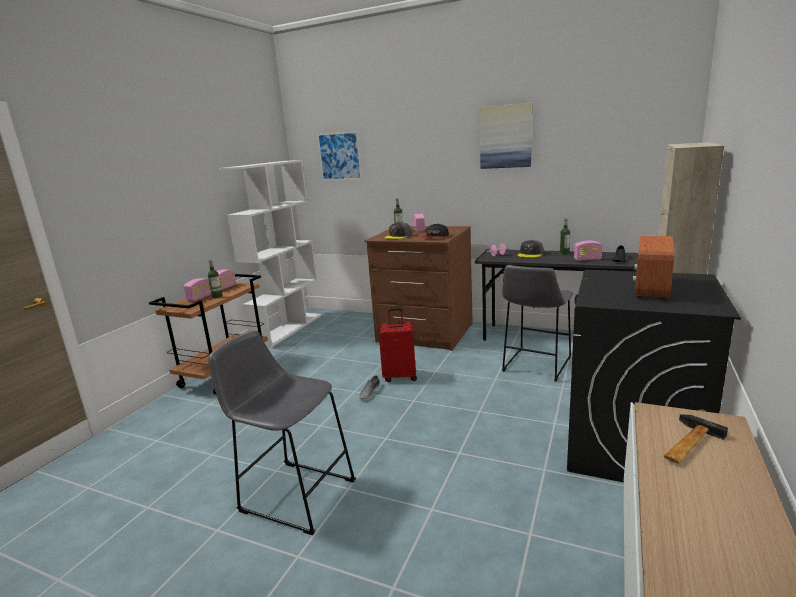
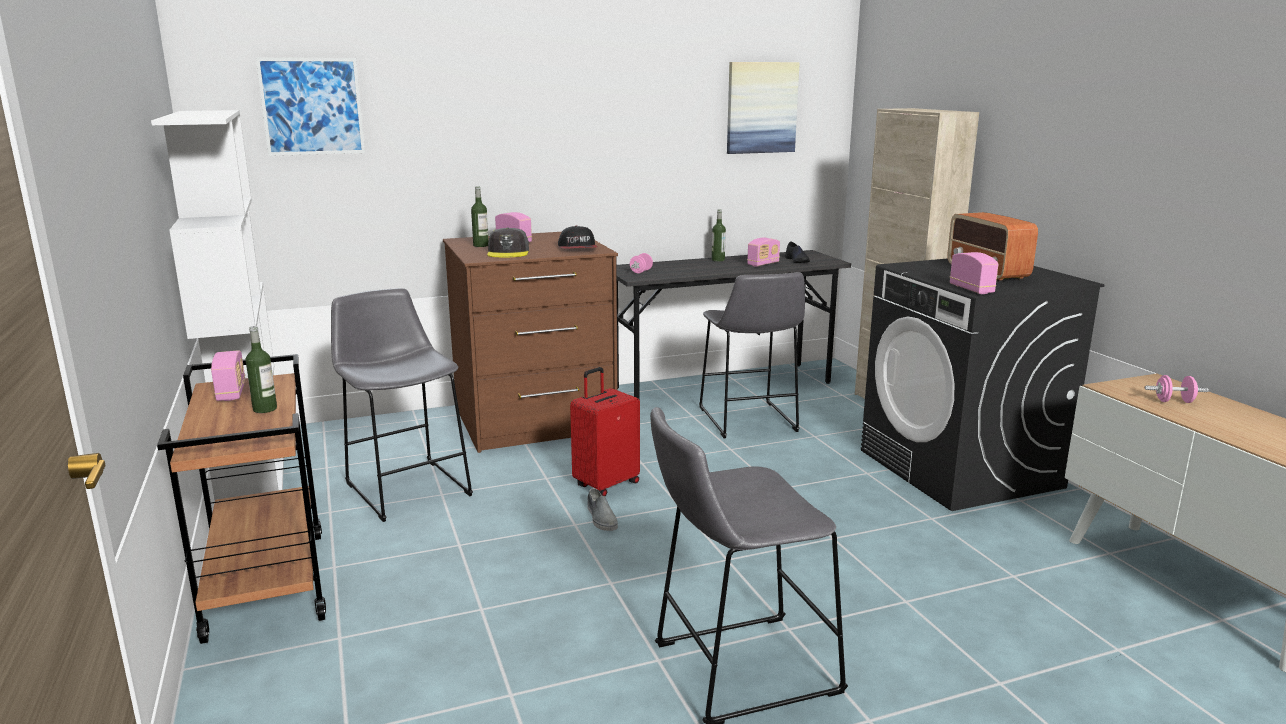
camera: 45 degrees left, 0 degrees up
radio [184,278,211,301] -> radio moved to [950,252,998,294]
picture [480,103,532,169] -> picture moved to [727,62,800,154]
grey cap [518,240,544,258] -> none
hammer [663,414,728,464] -> pink dumbbell [1145,375,1209,403]
none -> grey stool [331,288,473,522]

